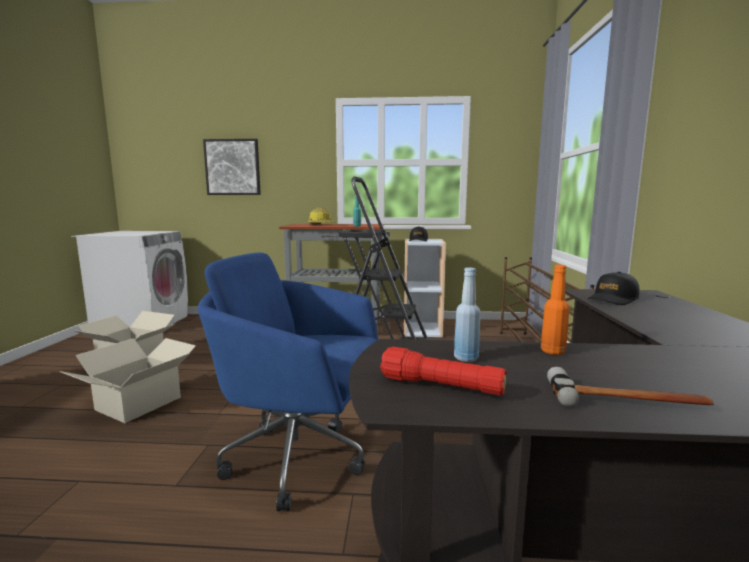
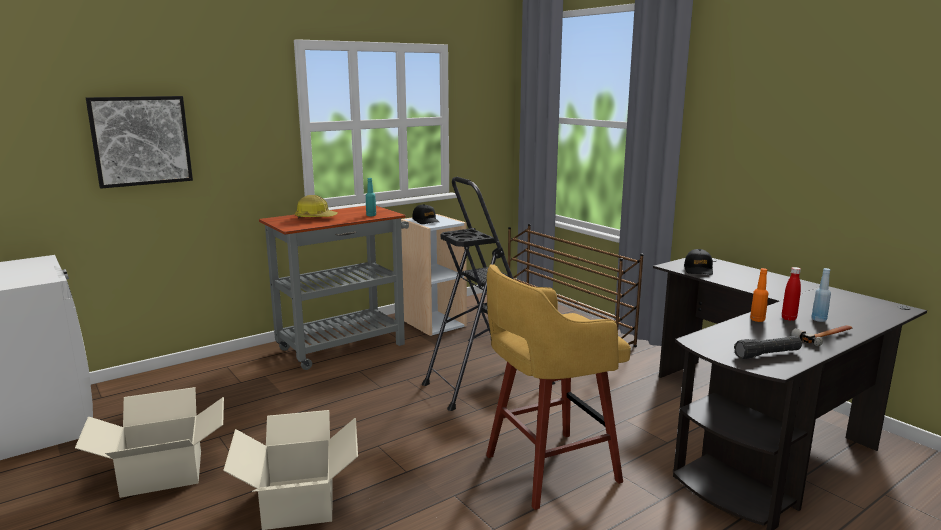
camera: 40 degrees left, 5 degrees up
blue office chair [198,253,378,511] -> yellow stool [486,264,631,510]
red flashlight [380,347,506,396] -> black flashlight [734,336,802,359]
blue bottle [454,268,481,362] -> blue bottle moved to [811,268,831,322]
none -> red bottle [782,267,801,321]

